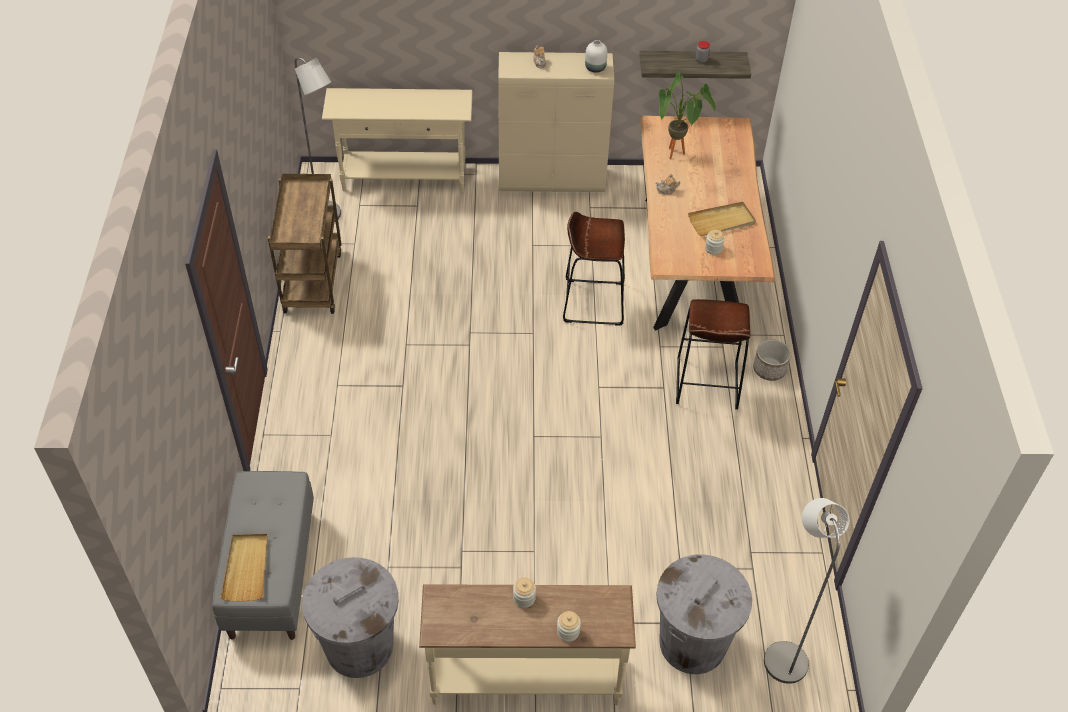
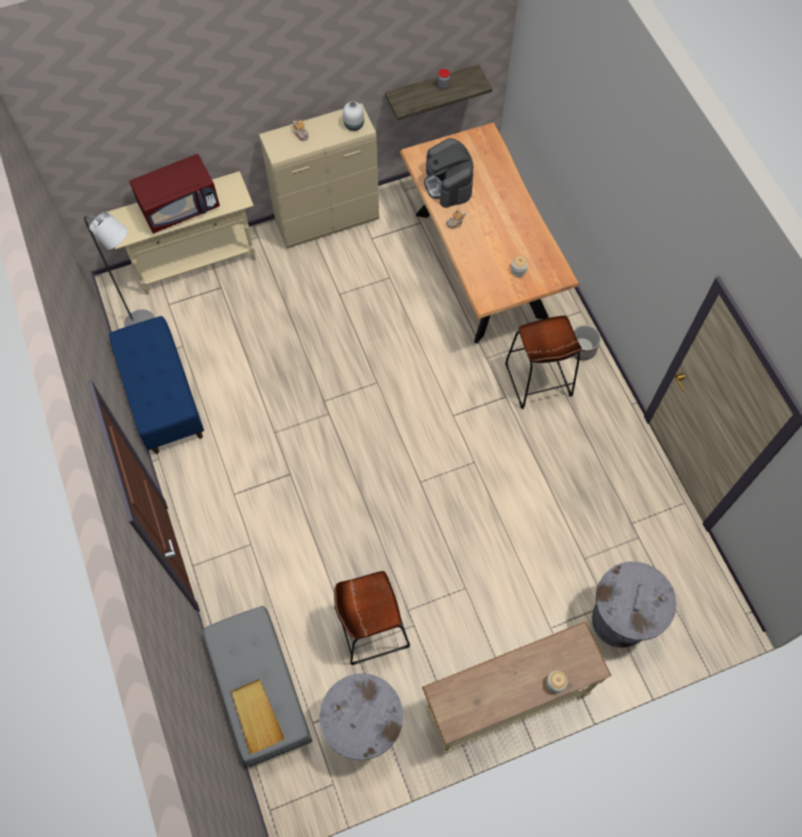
camera: 20 degrees left, 15 degrees up
brown cart [268,174,342,314] -> blue bench [109,316,204,454]
jar [513,578,536,608] -> none
brown stool [563,212,625,326] -> brown stool moved to [334,571,410,665]
potted plant [659,72,716,159] -> coffee machine [424,138,473,208]
beige tray [688,202,756,236] -> none
grey floor lamp [764,498,849,684] -> none
none -> red microwave [129,154,220,234]

